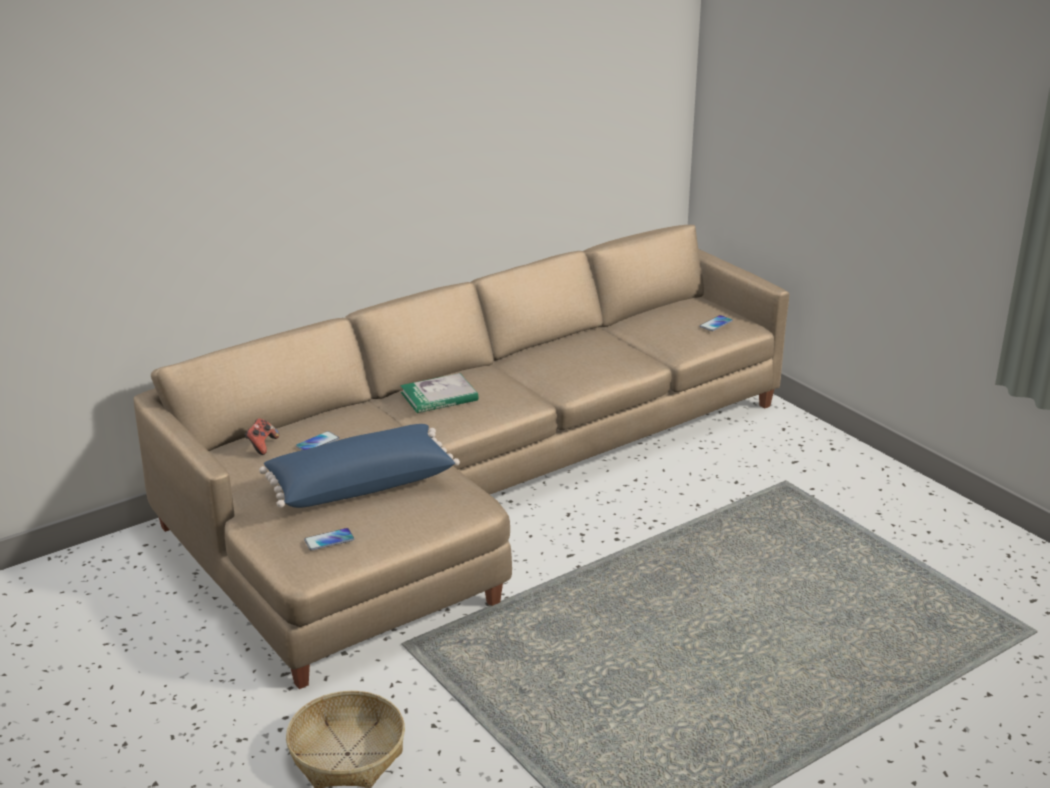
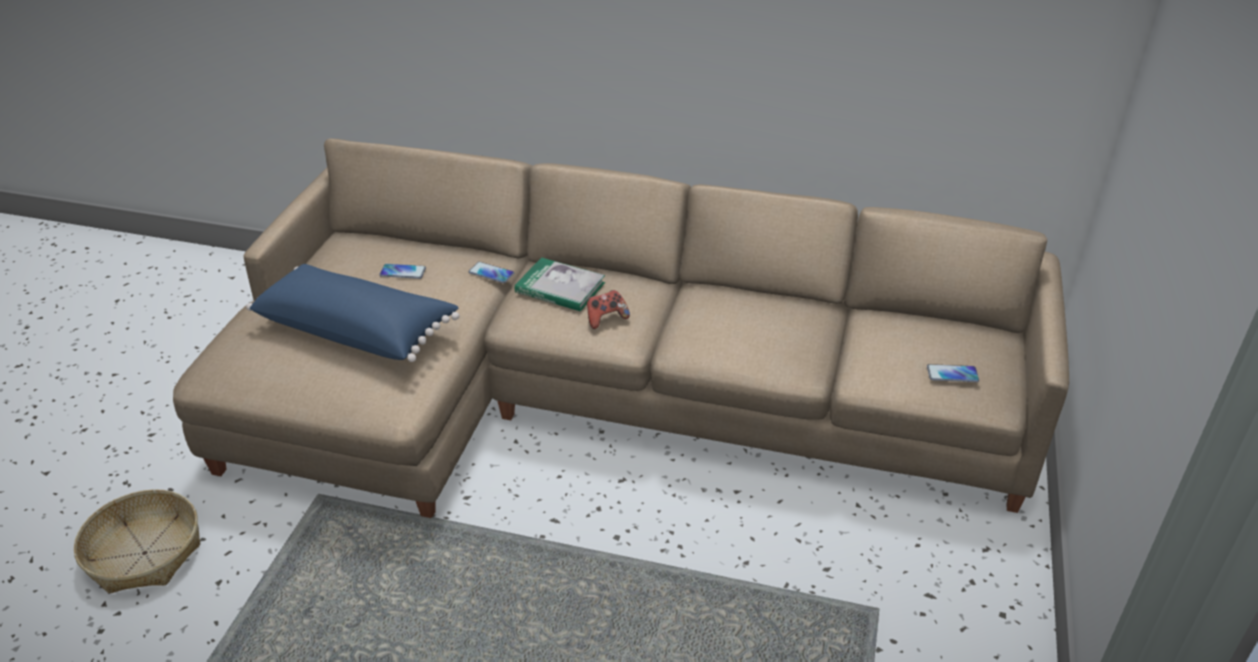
camera: 50 degrees right, 10 degrees up
game controller [245,418,279,455] -> game controller moved to [587,290,630,329]
phone [304,528,355,551] -> phone moved to [469,262,514,283]

